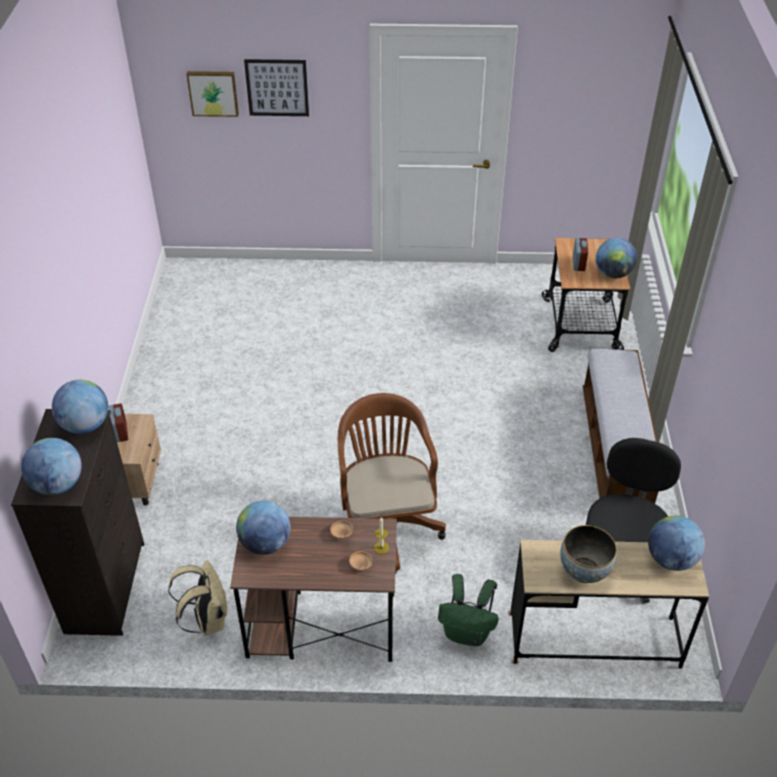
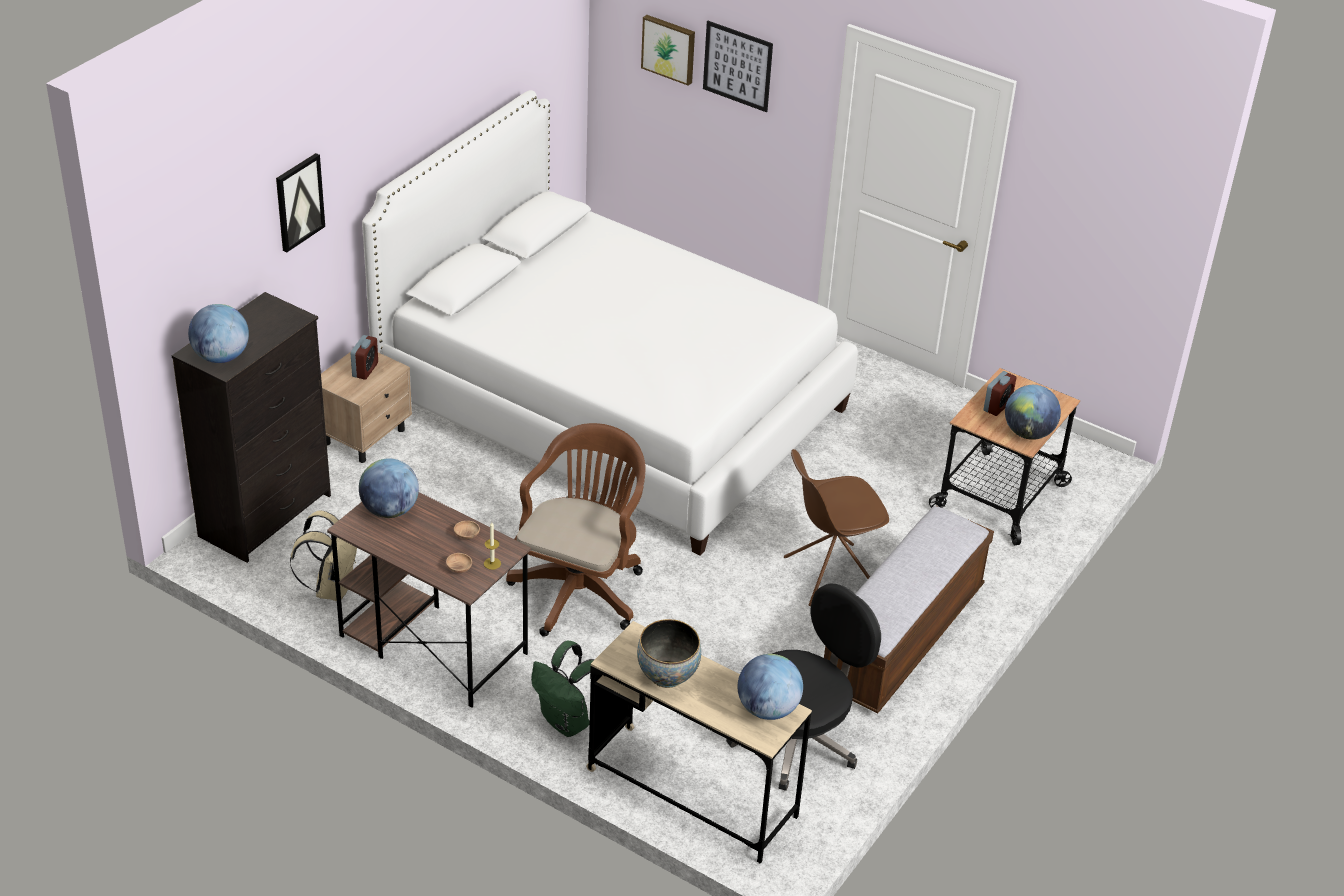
camera: 30 degrees right, 5 degrees down
globe [52,380,108,434] -> none
none -> picture [276,153,325,252]
none -> white bed [362,90,858,556]
none -> brown chair [784,449,889,606]

